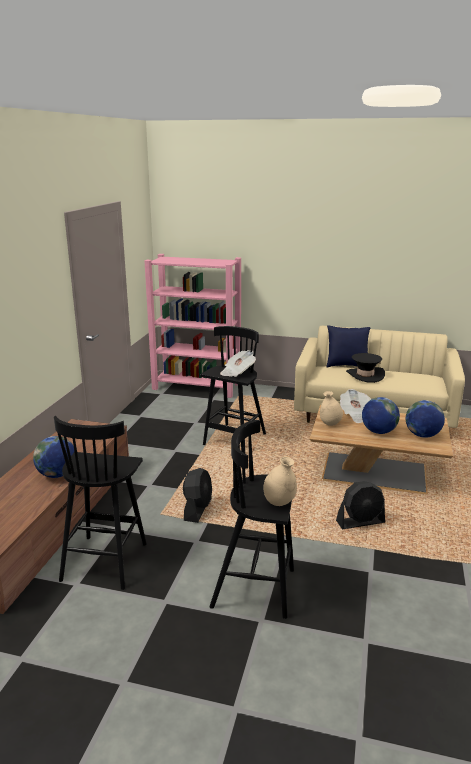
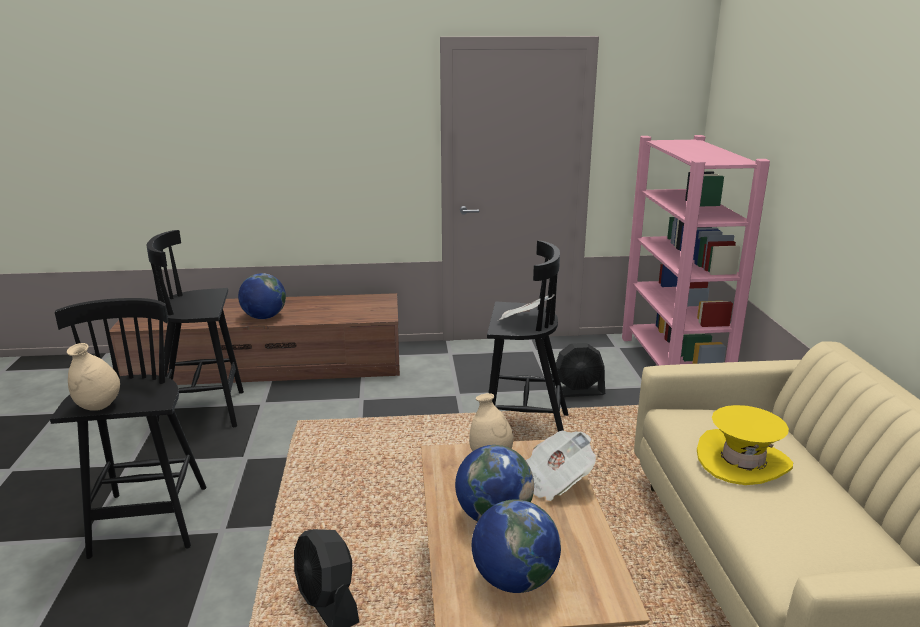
camera: 70 degrees right, 0 degrees up
black fan [183,468,212,523] -> black fan moved to [551,343,605,397]
blue pillow [326,325,371,367] -> none
black hat [346,353,385,383] -> yellow hat [697,405,793,485]

